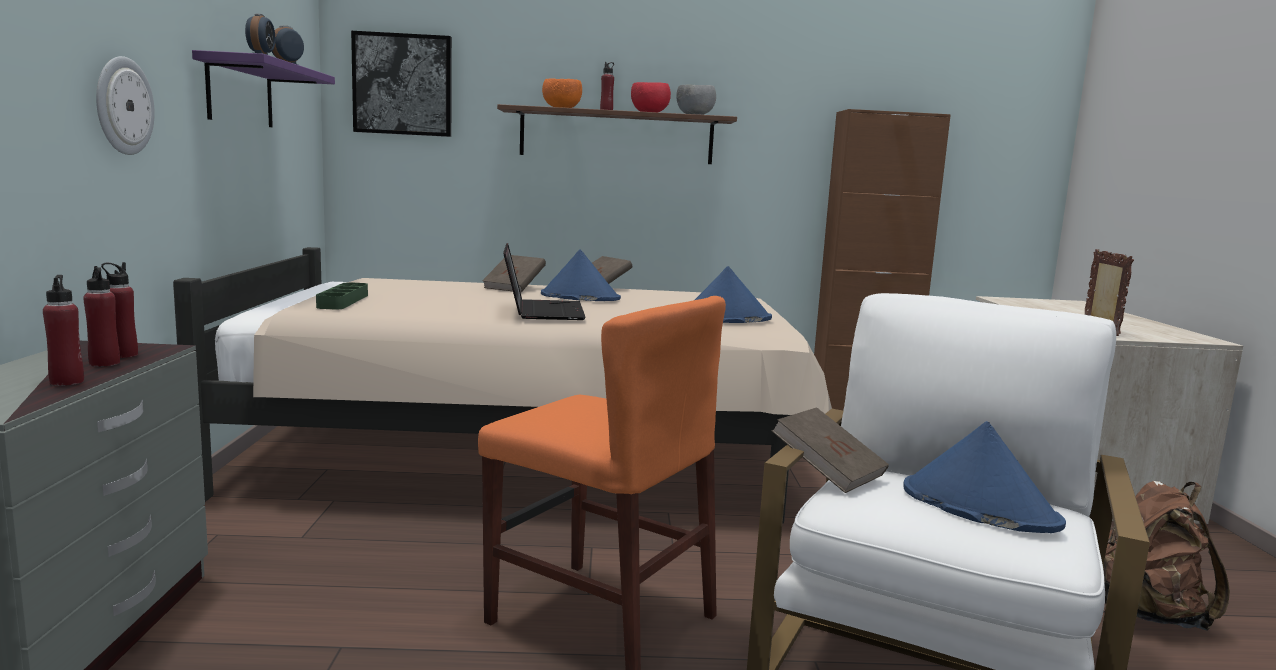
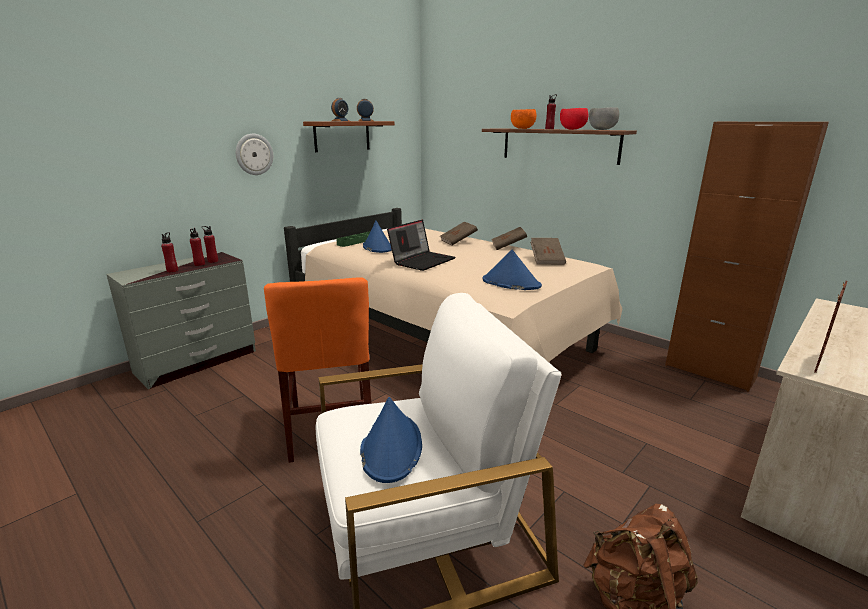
camera: 45 degrees right, 10 degrees up
purple shelf [192,50,335,127] -> brown shelf [303,121,395,152]
picture [351,31,452,137] -> none
blue hat [541,249,621,301] -> blue hat moved to [363,221,392,253]
brown book [772,407,889,493] -> brown book moved to [530,238,566,265]

